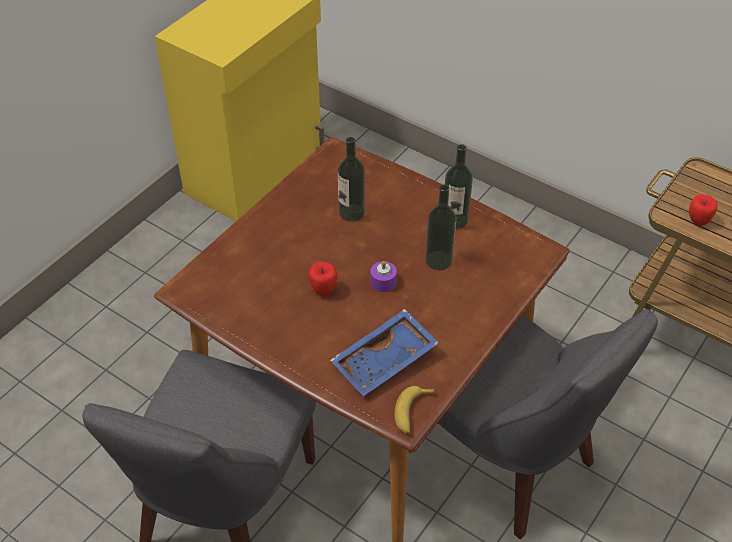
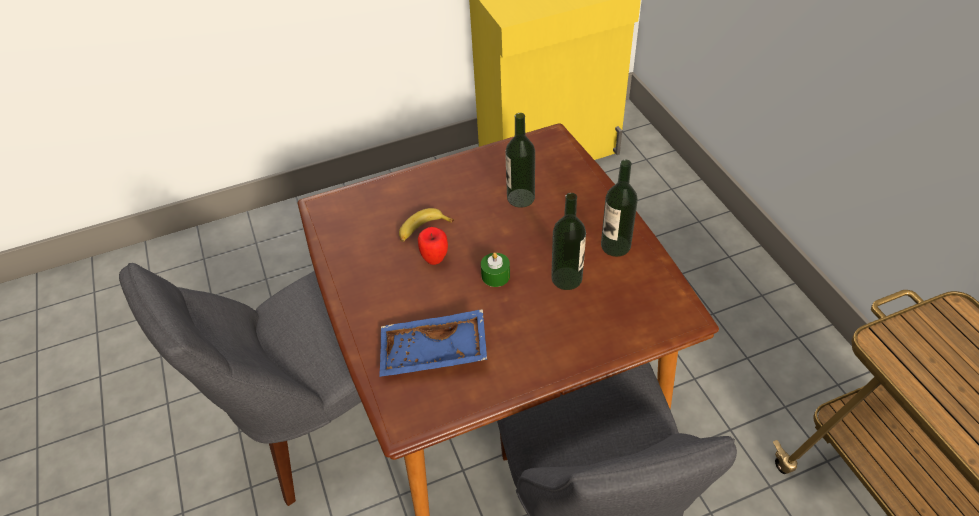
camera: 35 degrees right, 0 degrees up
purple candle [371,261,397,292] -> green candle [481,252,510,287]
banana [394,386,436,435] -> banana moved to [399,208,454,242]
apple [689,194,718,226] -> none

